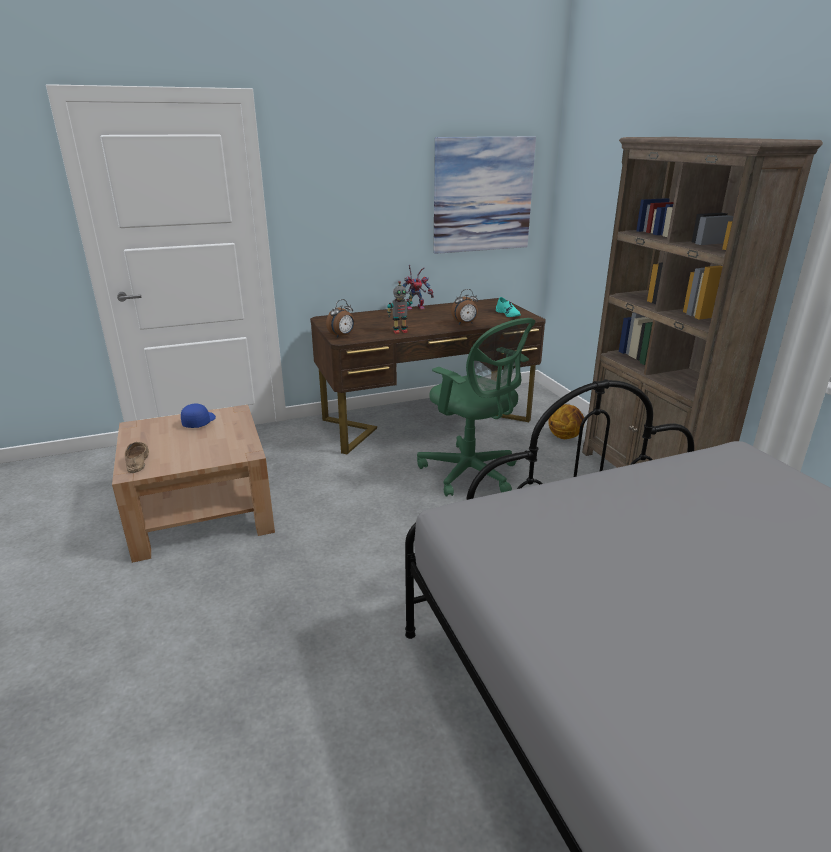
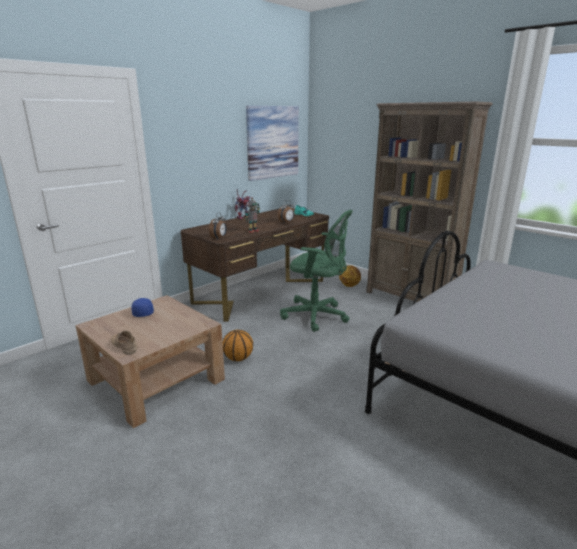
camera: 25 degrees left, 5 degrees down
none -> basketball [222,330,253,361]

